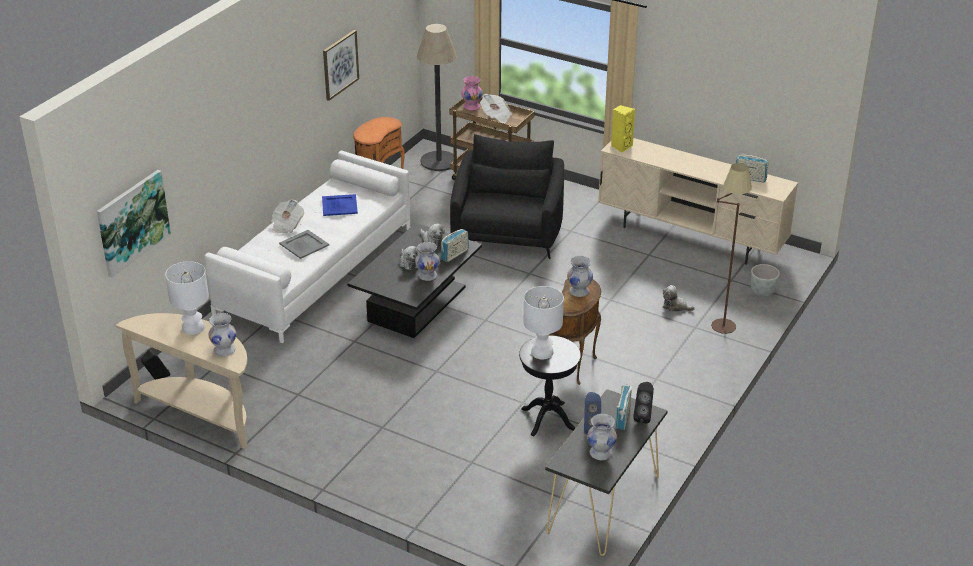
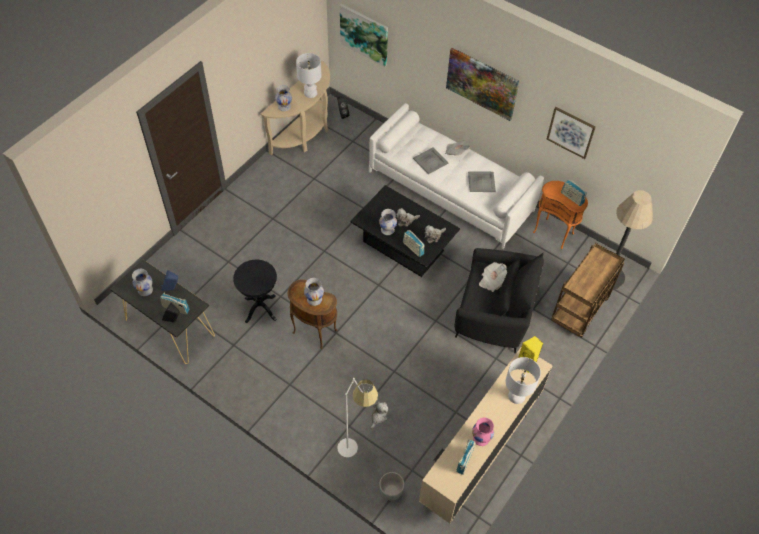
camera: 95 degrees right, 20 degrees up
blue tray [322,194,358,216] -> grey tray [468,172,496,192]
pink vase [461,76,483,110] -> pink vase moved to [472,418,494,446]
newspaper [480,94,512,123] -> newspaper moved to [479,262,507,292]
white table lamp [524,286,564,359] -> white table lamp moved to [506,357,541,404]
brown floor lamp [711,163,752,334] -> white floor lamp [337,378,378,457]
none -> picture [446,48,519,121]
none -> radio [561,180,587,206]

